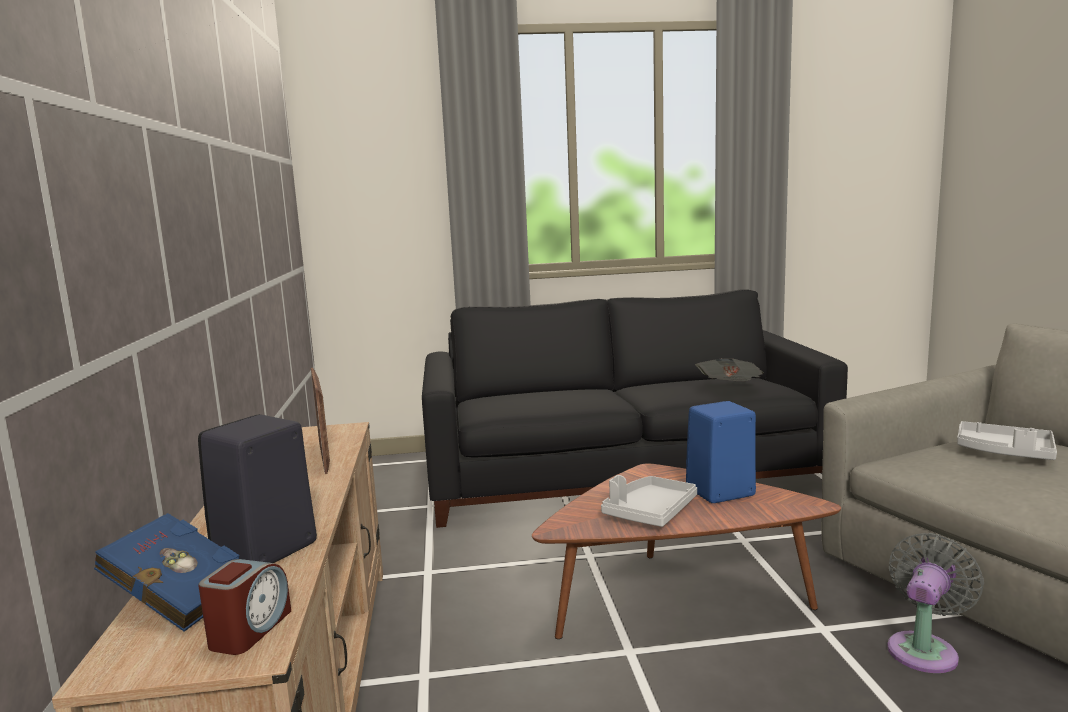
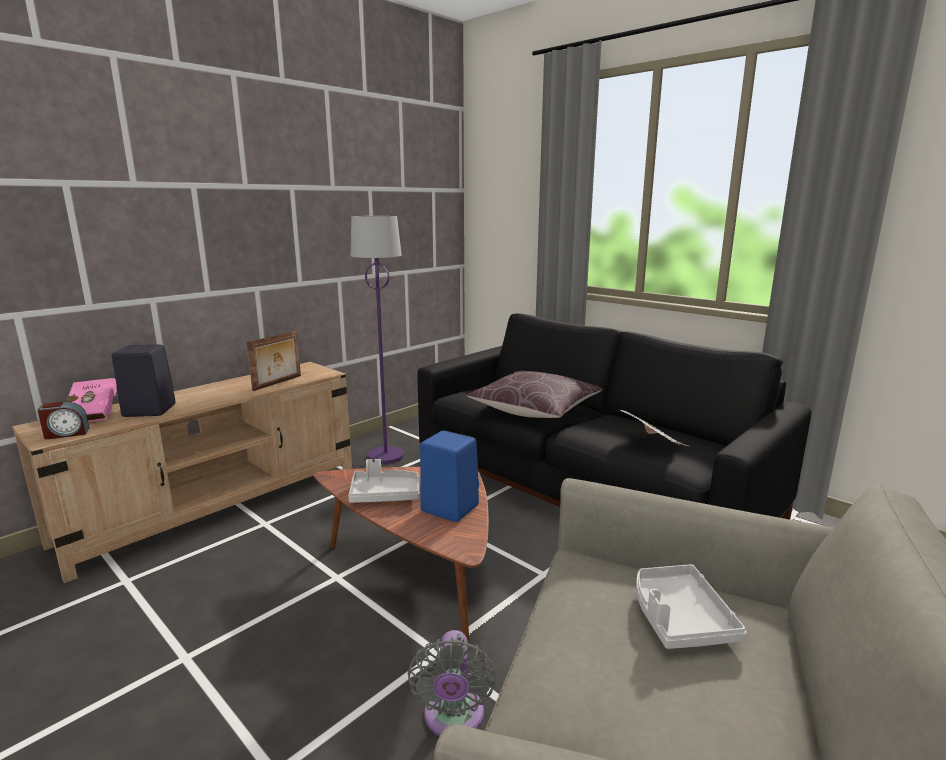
camera: 50 degrees right, 5 degrees up
blue book [94,513,239,632] -> pink book [66,378,117,422]
grey fan [887,533,984,673] -> grey fan turned 90 degrees clockwise [408,630,496,736]
none -> purple floor lamp [351,216,404,464]
none -> brown pillow [467,371,602,418]

